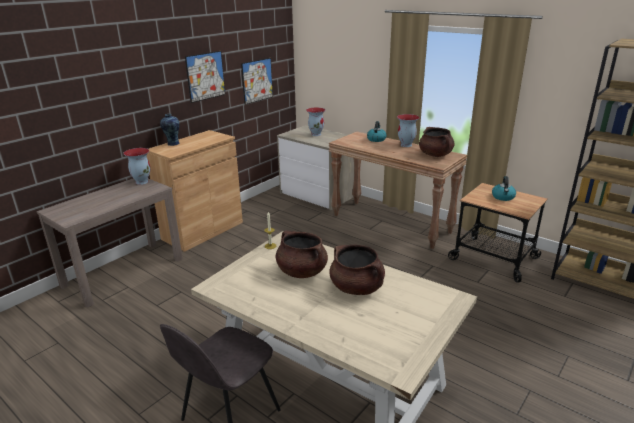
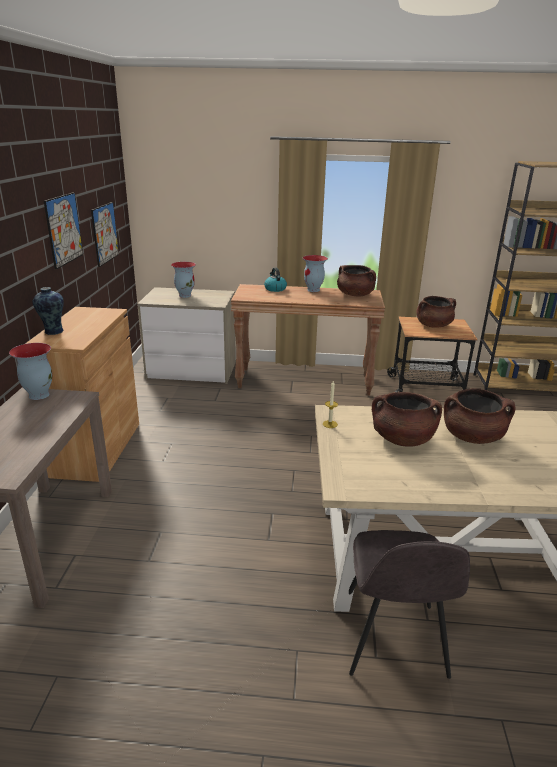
camera: 35 degrees left, 0 degrees up
kettle [492,176,516,201] -> brown cooking pot [416,296,456,328]

